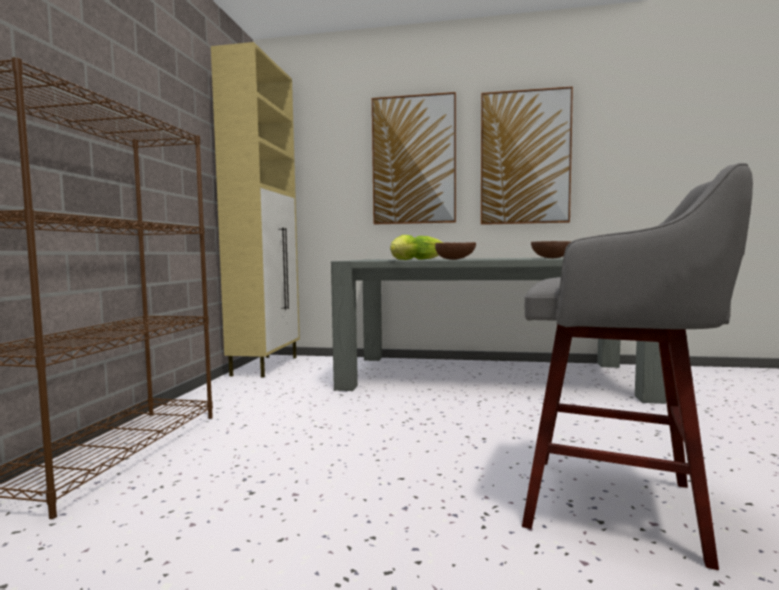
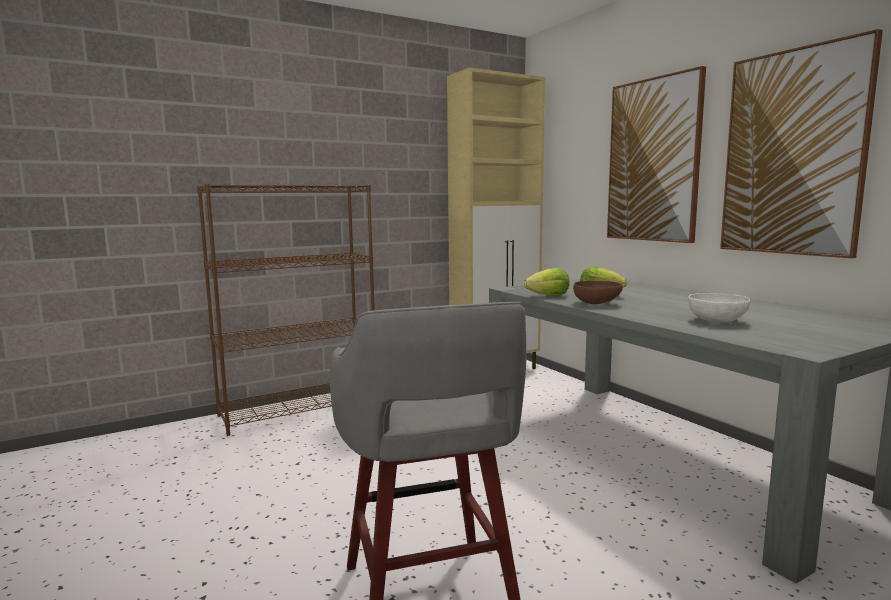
camera: 50 degrees right, 5 degrees up
brown bowl [531,241,571,258] -> white bowl [688,293,750,322]

